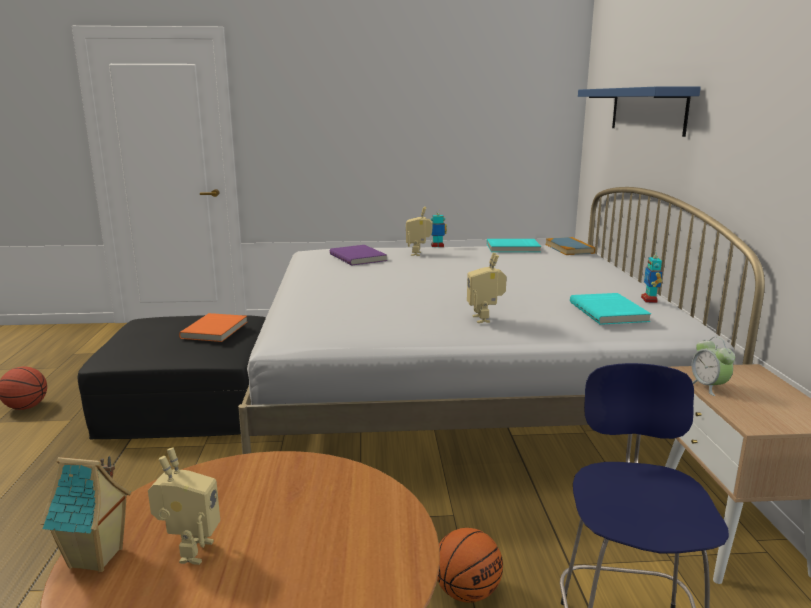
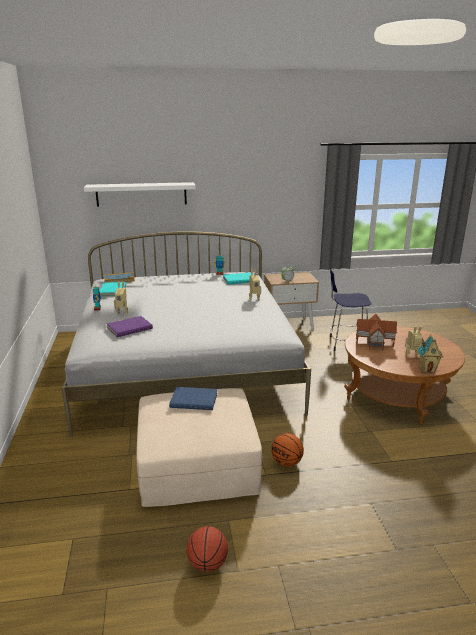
camera: 95 degrees left, 5 degrees up
black ottoman [78,315,266,440] -> beige ottoman [136,388,262,507]
orange book [179,313,247,342] -> blue book [169,387,217,410]
basketball [437,528,503,603] -> basketball moved to [271,433,304,467]
blue shelf [578,87,701,137] -> white shelf [84,182,196,207]
none -> toy house [356,314,397,351]

